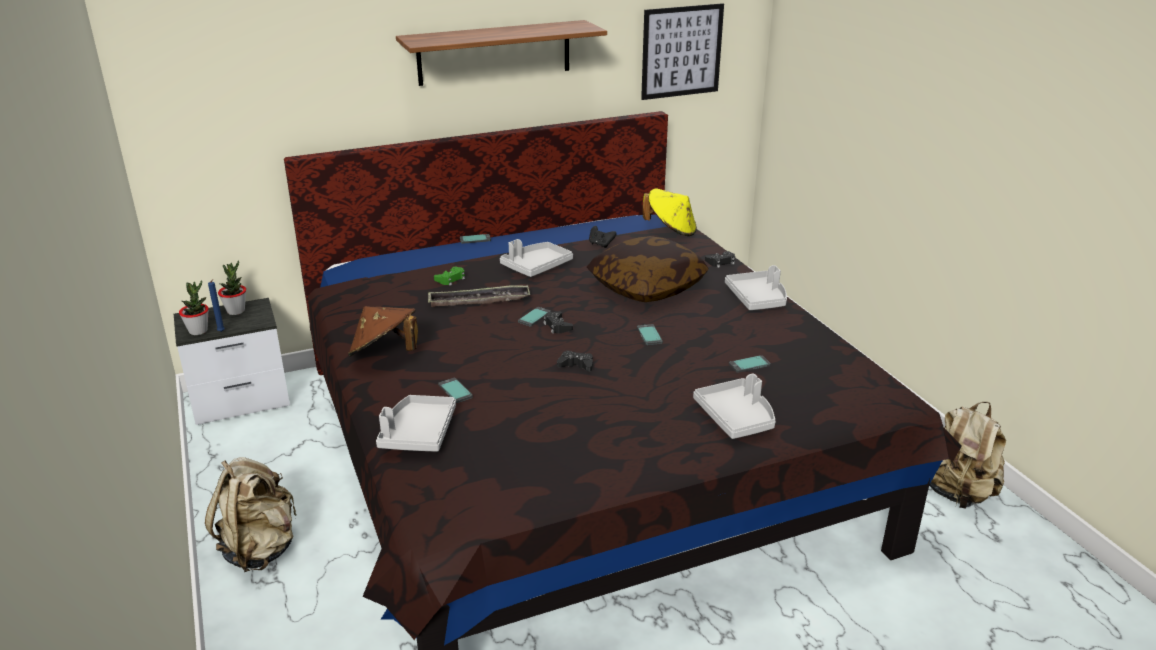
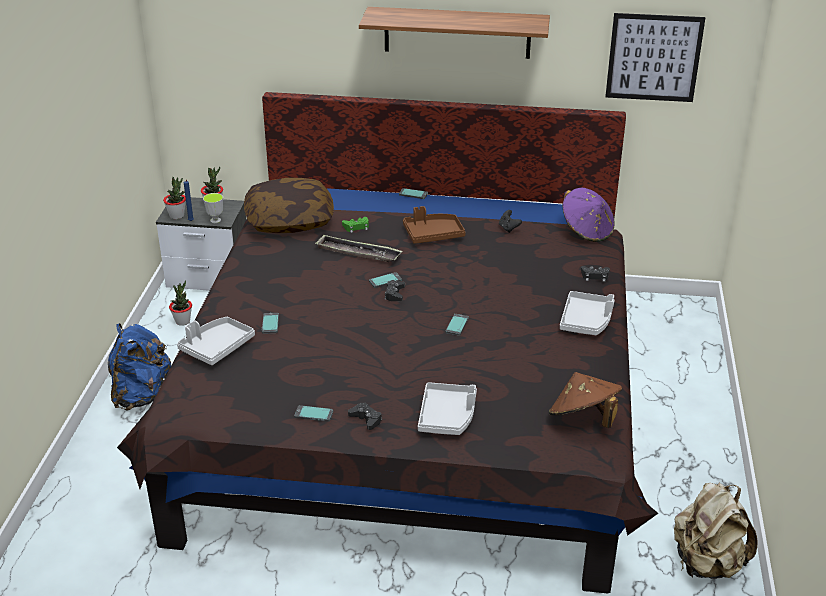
camera: 30 degrees right, 5 degrees up
beige backpack [205,457,297,572] -> blue backpack [108,323,172,411]
brown hat [348,306,418,357] -> brown hat moved to [549,372,622,428]
grey tray [500,239,573,277] -> brown tray [403,206,466,244]
black game controller [557,350,593,372] -> black game controller moved to [348,403,382,430]
pillow [587,236,709,302] -> pillow moved to [244,178,334,233]
yellow hat [643,189,697,236] -> purple hat [563,188,615,242]
phone [729,355,771,373] -> phone moved to [294,405,333,422]
none -> potted plant [169,280,192,326]
none -> cup [203,193,223,223]

